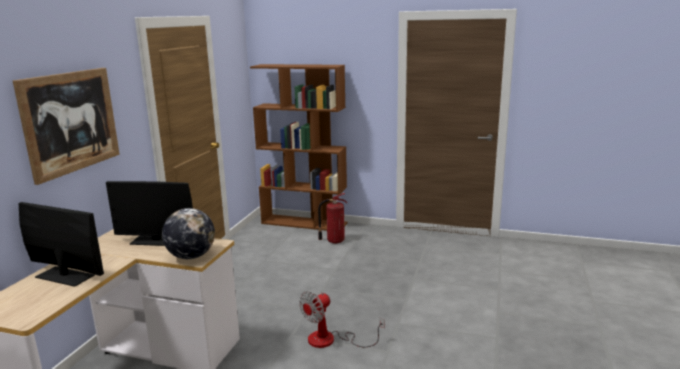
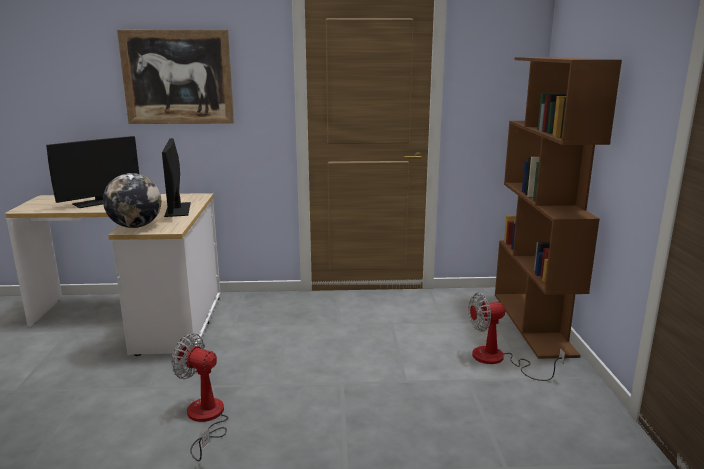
camera: 70 degrees right, 0 degrees up
monitor [19,202,104,287] -> monitor turned 45 degrees clockwise [46,136,139,208]
fire extinguisher [318,193,347,244] -> fan [468,293,565,381]

